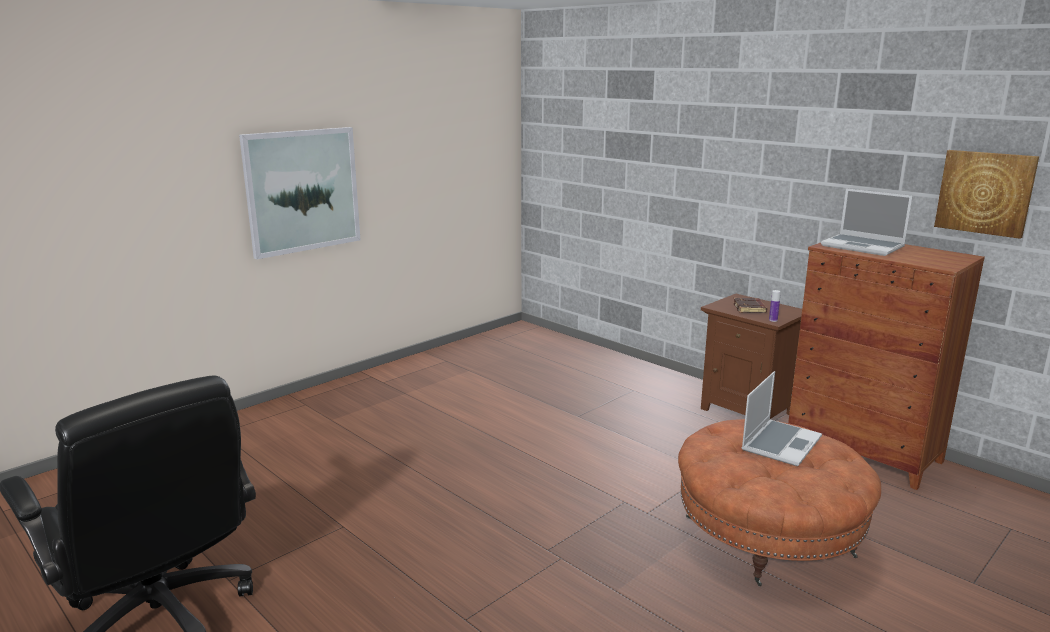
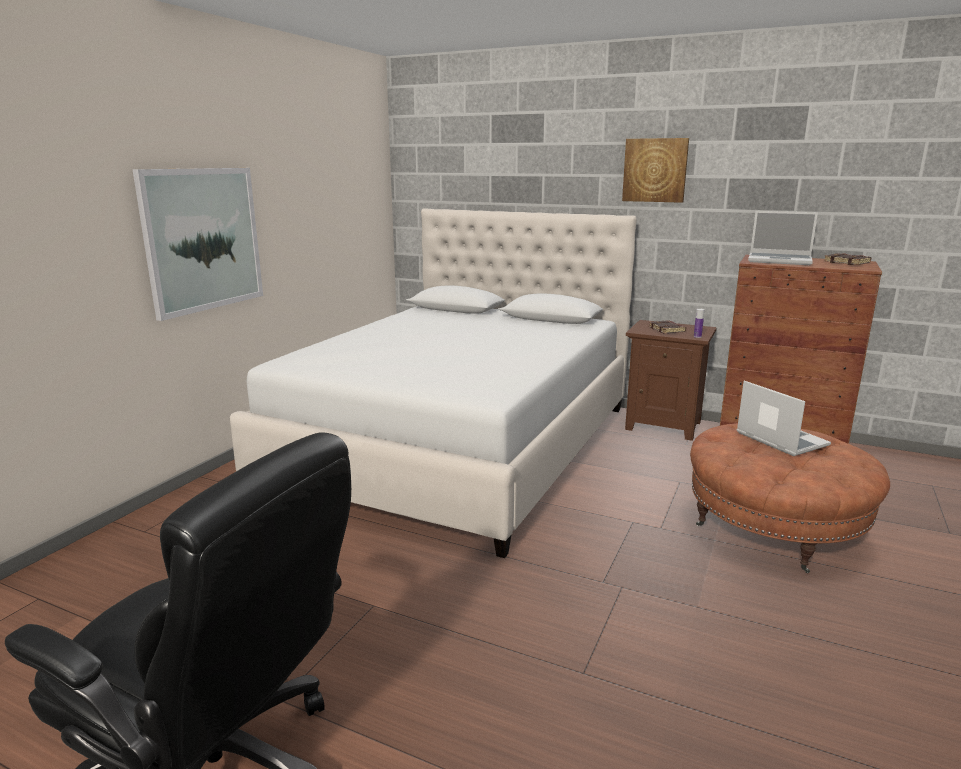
camera: 20 degrees left, 0 degrees up
laptop [742,371,822,466] -> laptop turned 45 degrees counterclockwise [737,381,831,456]
picture [934,150,1039,239] -> picture moved to [622,138,689,203]
none -> white bed [230,208,637,558]
none -> brown book [824,253,871,265]

